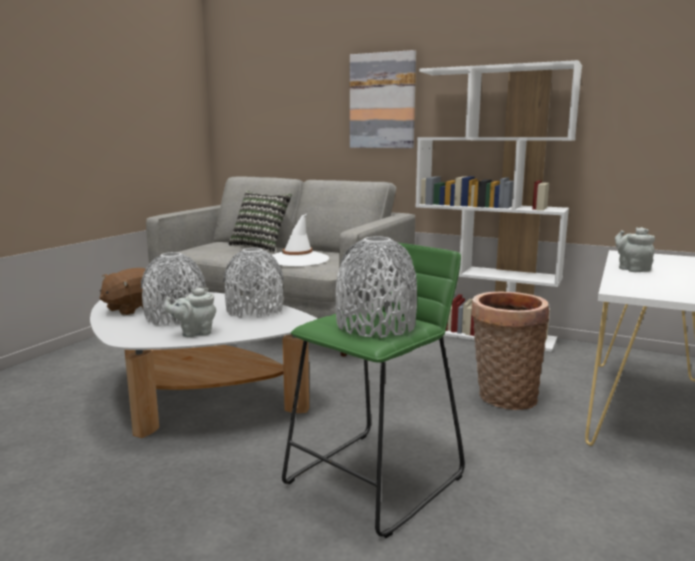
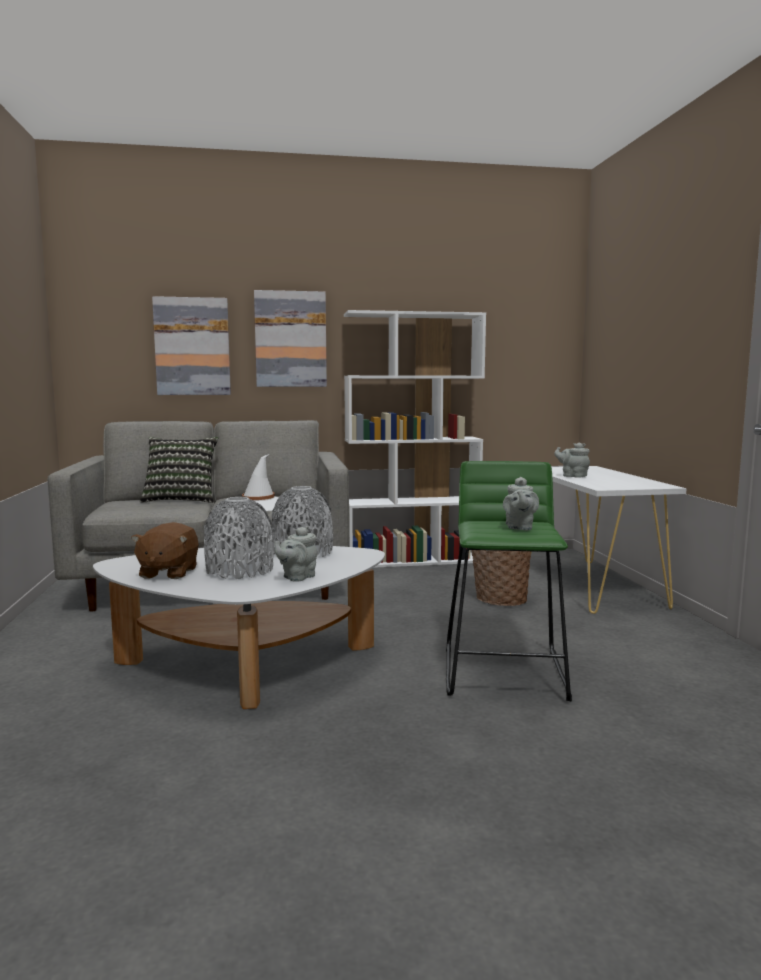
camera: 35 degrees left, 5 degrees down
grey vase [335,237,417,338] -> grey teapot [503,477,539,531]
none -> picture [152,296,231,395]

